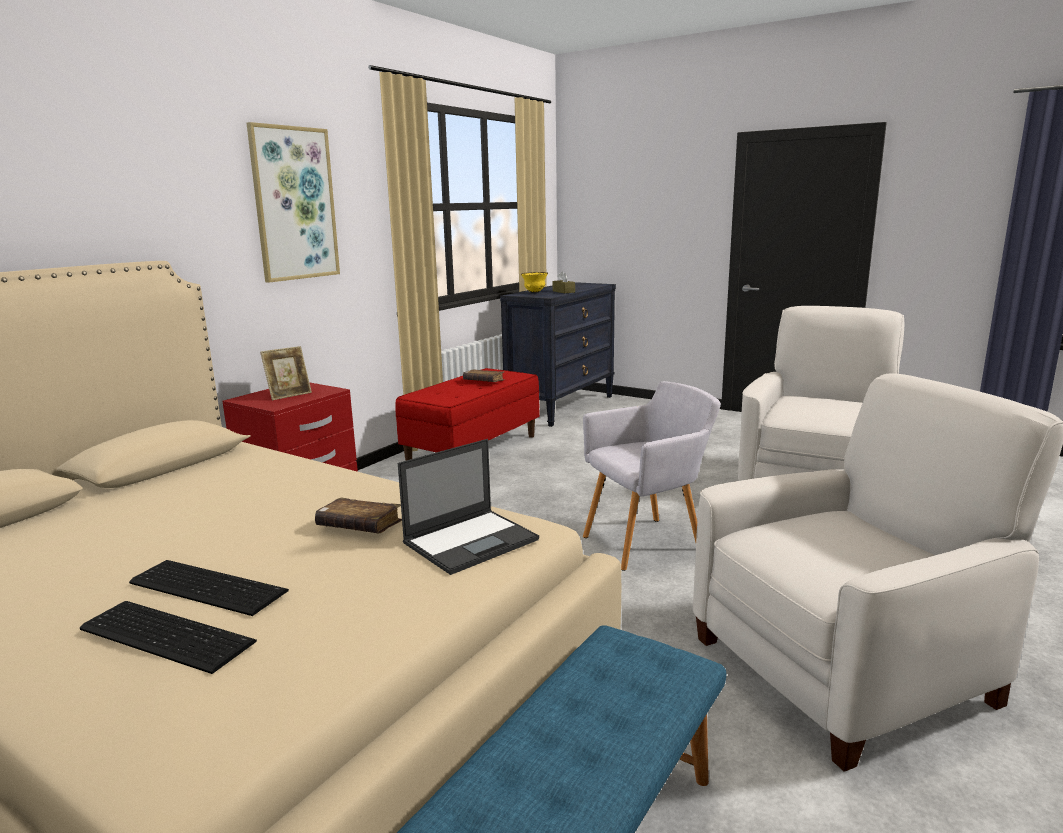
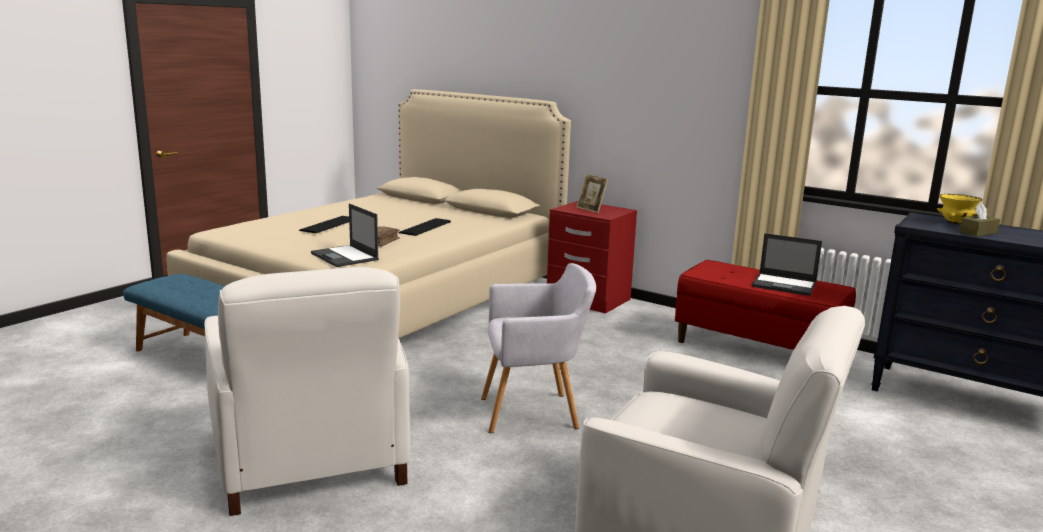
camera: 90 degrees right, 0 degrees up
keyboard [80,601,257,674] -> keyboard moved to [398,218,451,236]
picture [247,122,340,283] -> none
brown book [463,369,505,382] -> laptop [752,233,822,296]
grey armchair [583,381,721,571] -> grey armchair turned 75 degrees counterclockwise [481,263,596,433]

